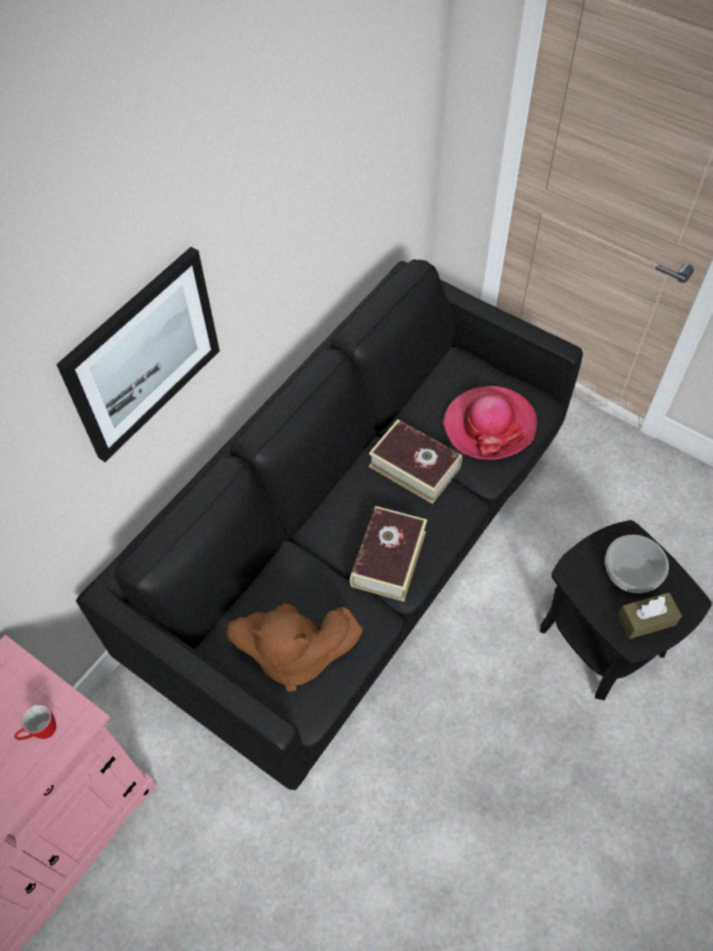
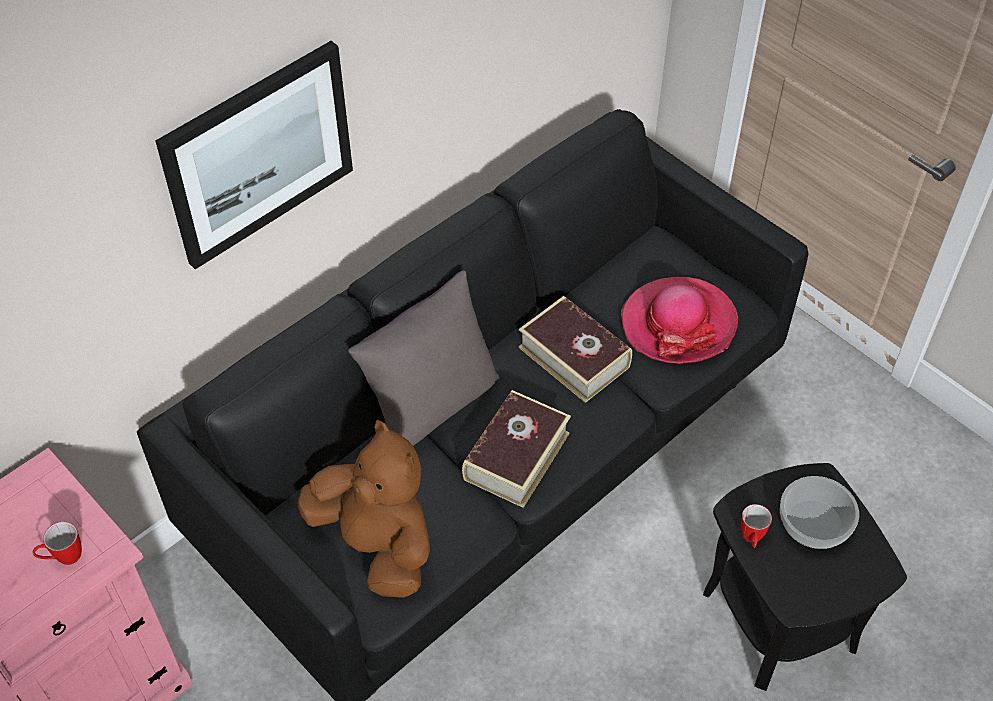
camera: 10 degrees right, 5 degrees down
brown plush toy [226,604,363,692] -> brown plush toy turned 150 degrees counterclockwise [297,420,430,598]
brown tissue box [618,592,682,639] -> none
none -> grey pillow [348,270,500,446]
none -> mug [741,504,772,548]

